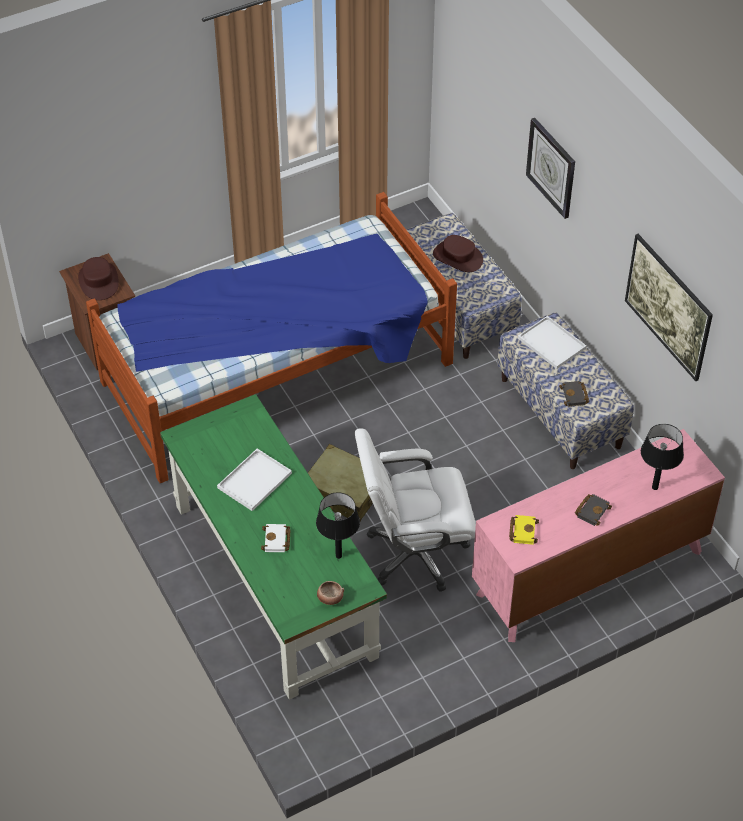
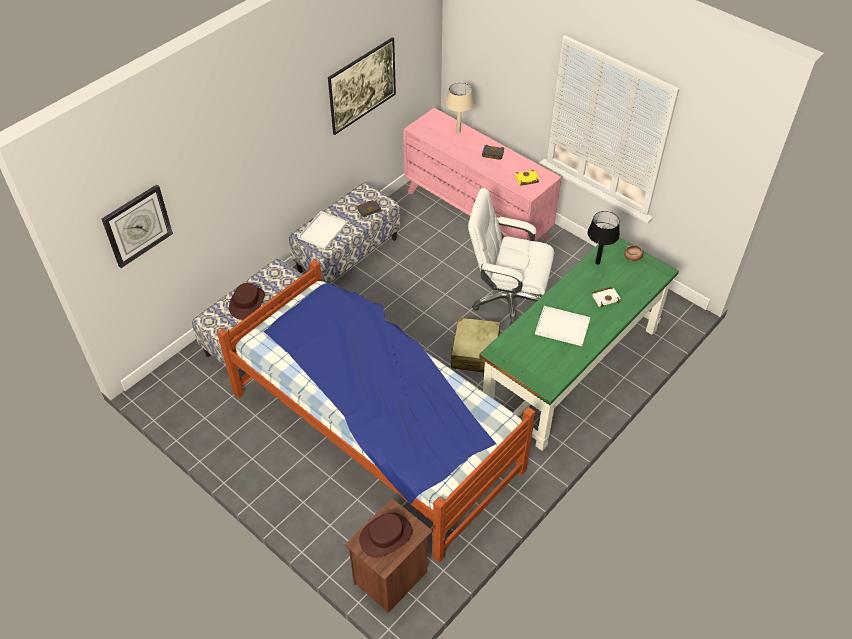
camera: 110 degrees left, 0 degrees up
white office chair [355,428,476,591] -> white office chair turned 135 degrees clockwise [468,188,554,325]
wall clock [526,118,575,219] -> wall clock moved to [102,184,173,268]
black table lamp [641,424,684,490] -> beige table lamp [446,82,474,134]

